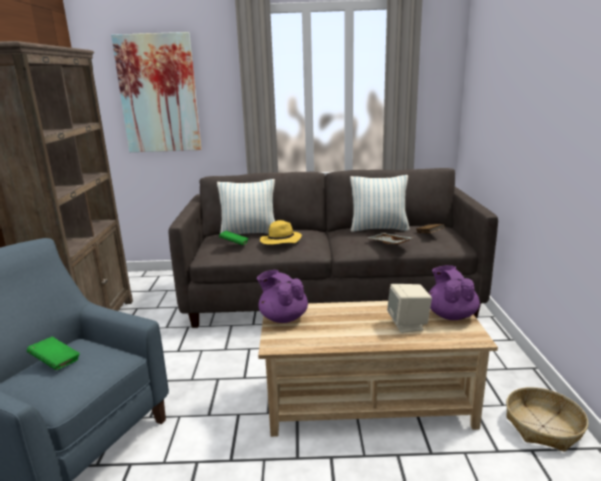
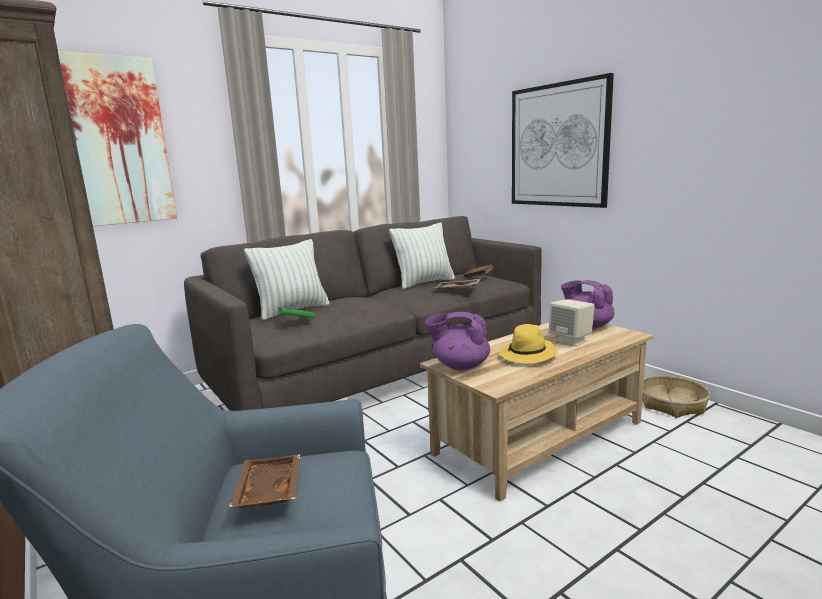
camera: 35 degrees left, 5 degrees down
green book [27,337,80,370] -> brown tray [228,454,300,508]
yellow hat [260,220,302,244] -> yellow hat moved to [499,324,558,364]
none -> picture [512,73,614,208]

